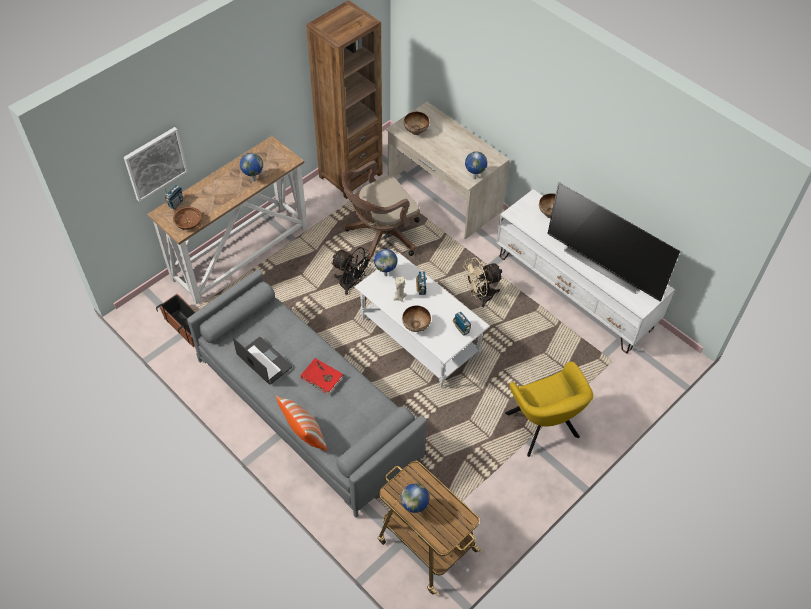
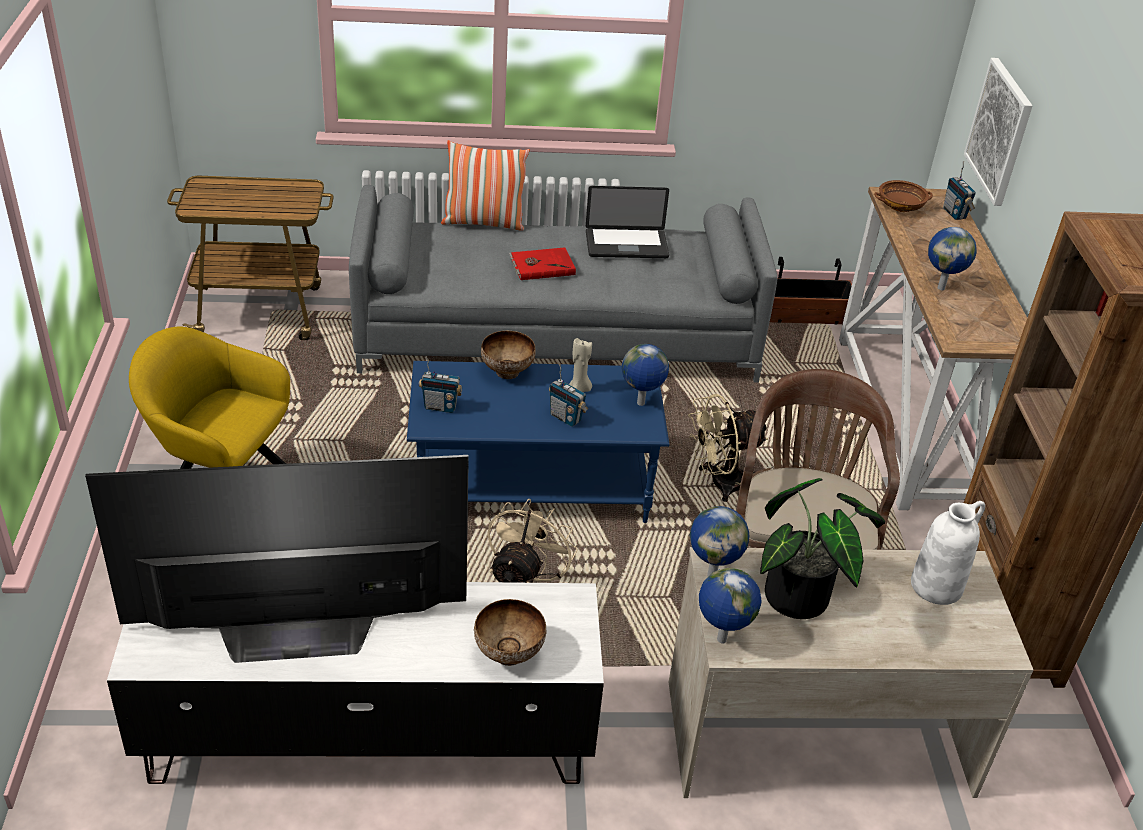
camera: 130 degrees right, 15 degrees down
black fan [331,247,372,295] -> beige fan [688,394,769,502]
white coffee table [354,253,490,388] -> blue coffee table [407,361,670,523]
globe [401,484,429,513] -> globe moved to [699,568,761,644]
bowl [404,112,429,135] -> white vase [911,501,985,605]
none -> potted plant [760,478,885,619]

